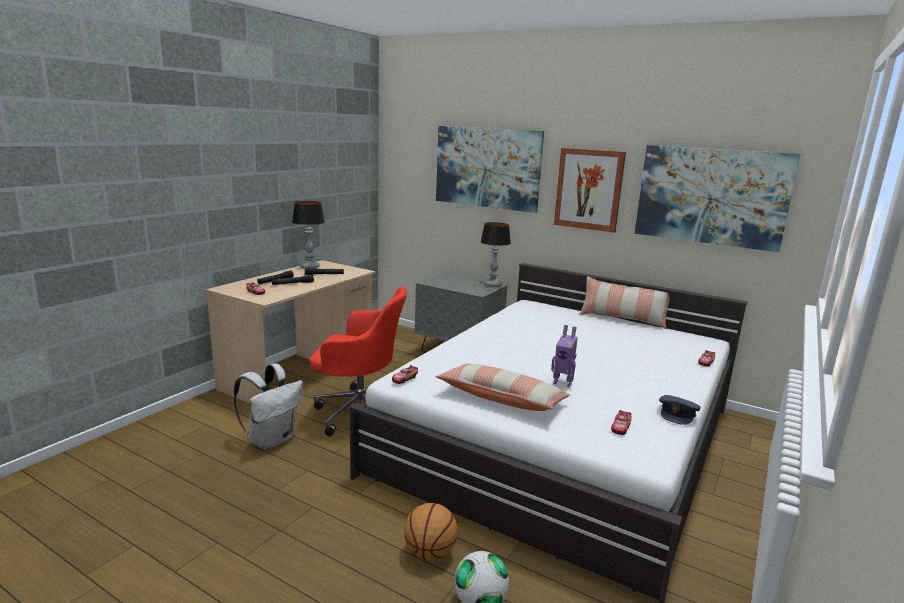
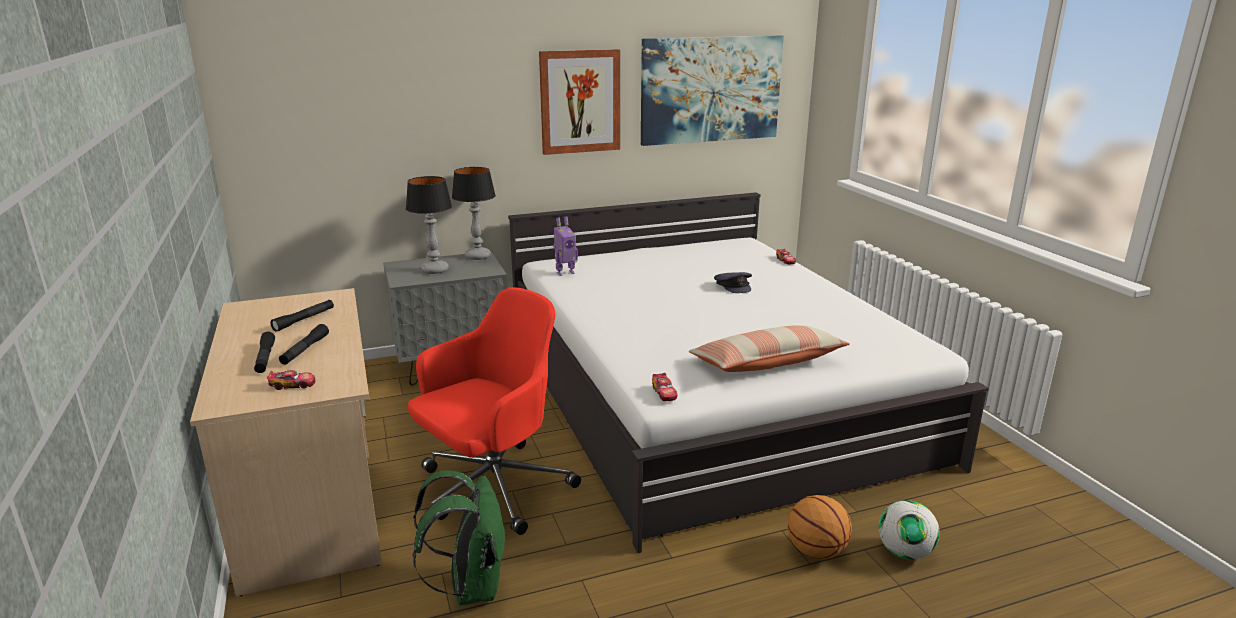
camera: 50 degrees left, 5 degrees up
white backpack [234,364,303,450] -> green backpack [413,470,506,605]
table lamp [292,201,325,269] -> table lamp moved to [406,176,452,274]
picture [436,126,544,213] -> none
toy robot [551,325,578,387] -> toy robot moved to [553,216,578,276]
pillow [579,276,670,329] -> none
toy car [611,410,632,435] -> none
grey cap [659,395,701,425] -> grey cap moved to [714,272,752,293]

